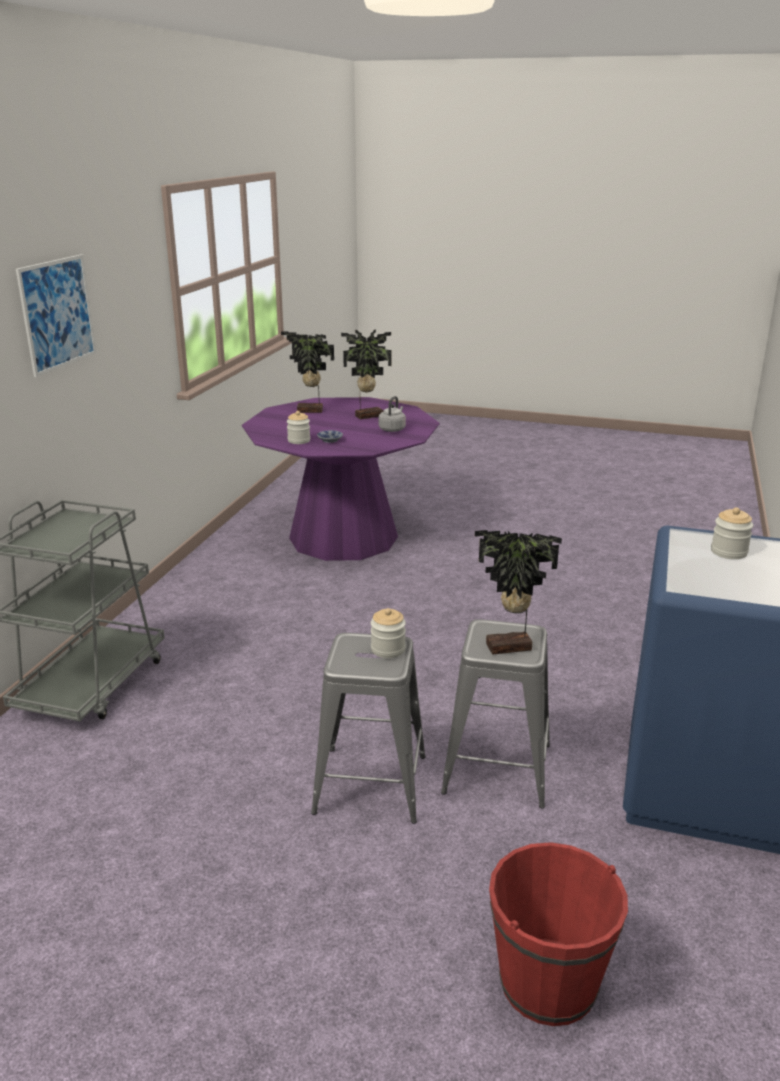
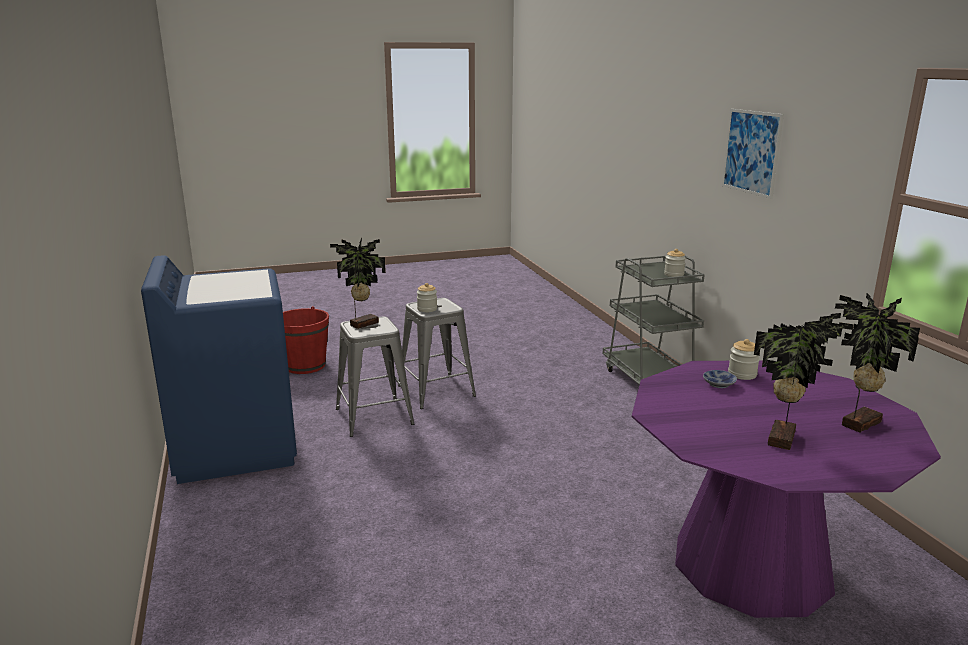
camera: 145 degrees right, 5 degrees down
grey kettle [378,396,406,432] -> none
jar [711,507,753,559] -> jar moved to [664,249,686,277]

